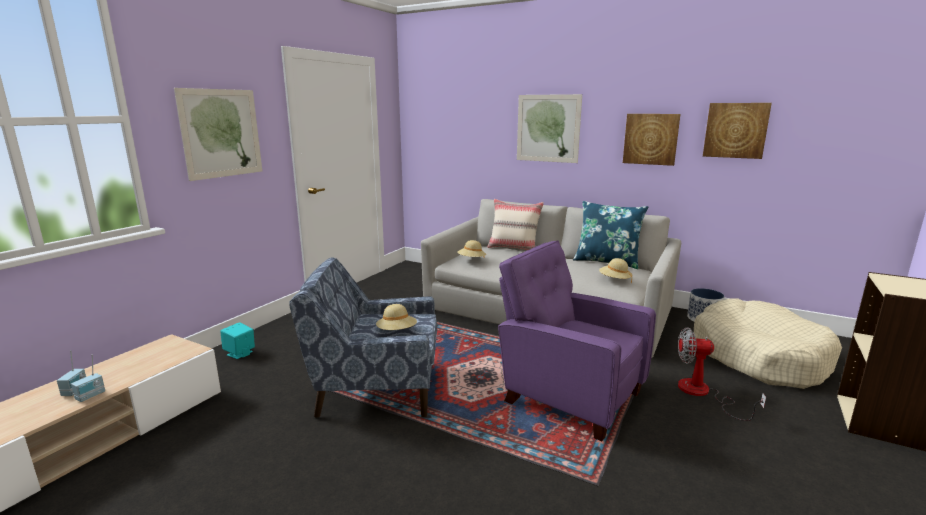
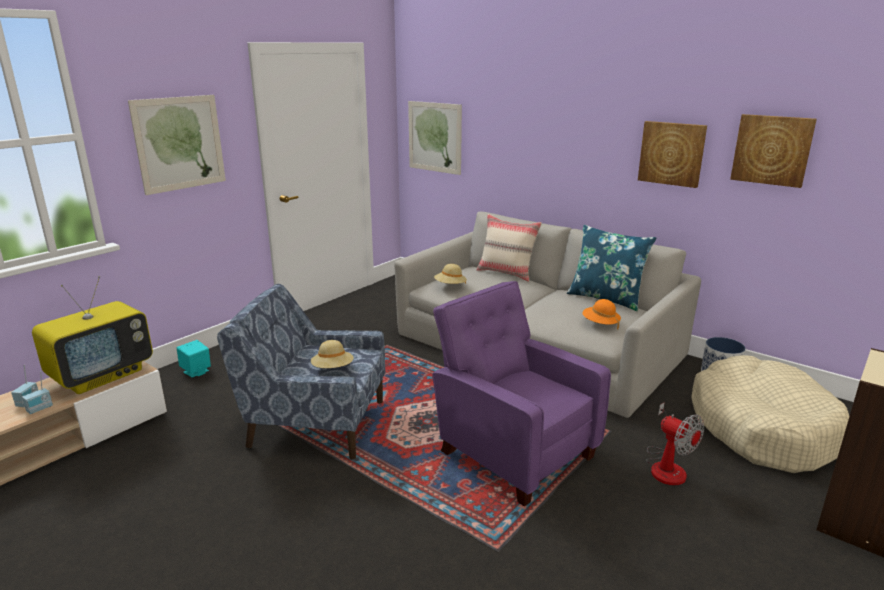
camera: 10 degrees right, 5 degrees up
picture [517,94,582,163] -> picture moved to [408,101,462,175]
beige hat [599,258,632,283] -> orange hat [583,299,621,330]
fan [678,328,766,421] -> fan turned 150 degrees counterclockwise [646,402,704,485]
none -> television [32,276,153,394]

